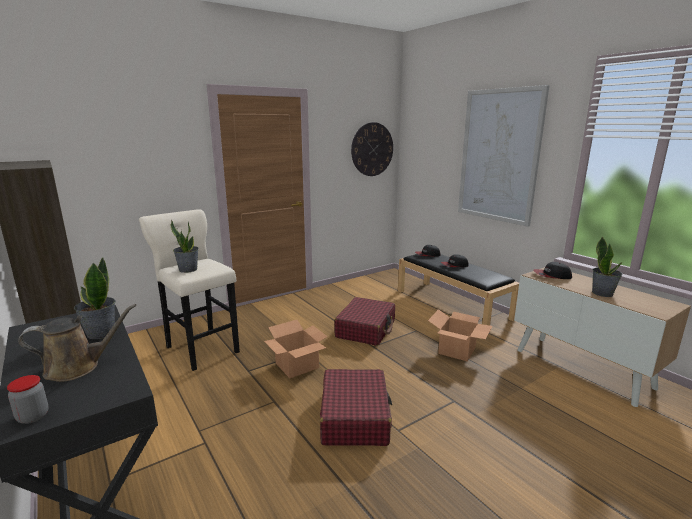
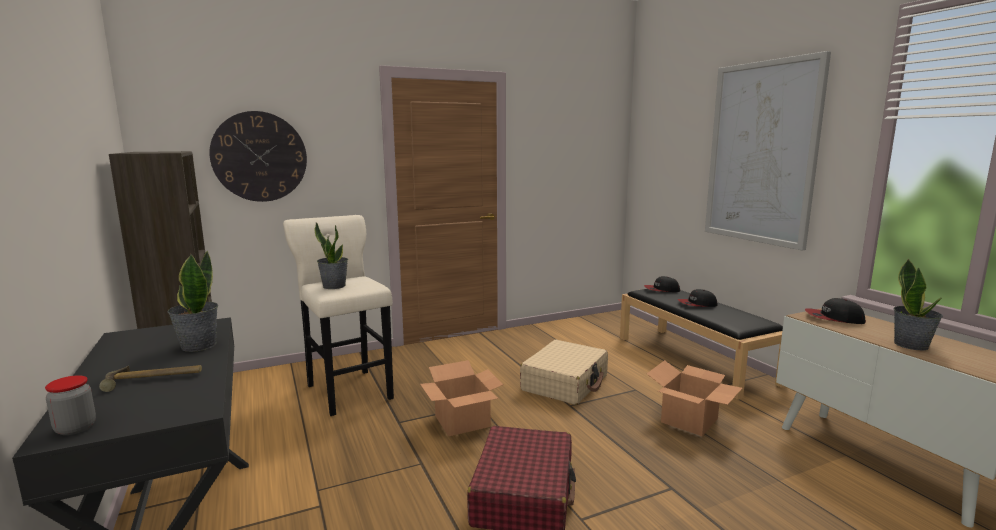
camera: 10 degrees right, 5 degrees down
brown watering can [18,304,136,382] -> hammer [99,365,202,392]
red suitcase [334,297,395,346] -> beige suitcase [520,340,608,405]
wall clock [351,122,393,176] -> wall clock moved to [210,111,307,202]

